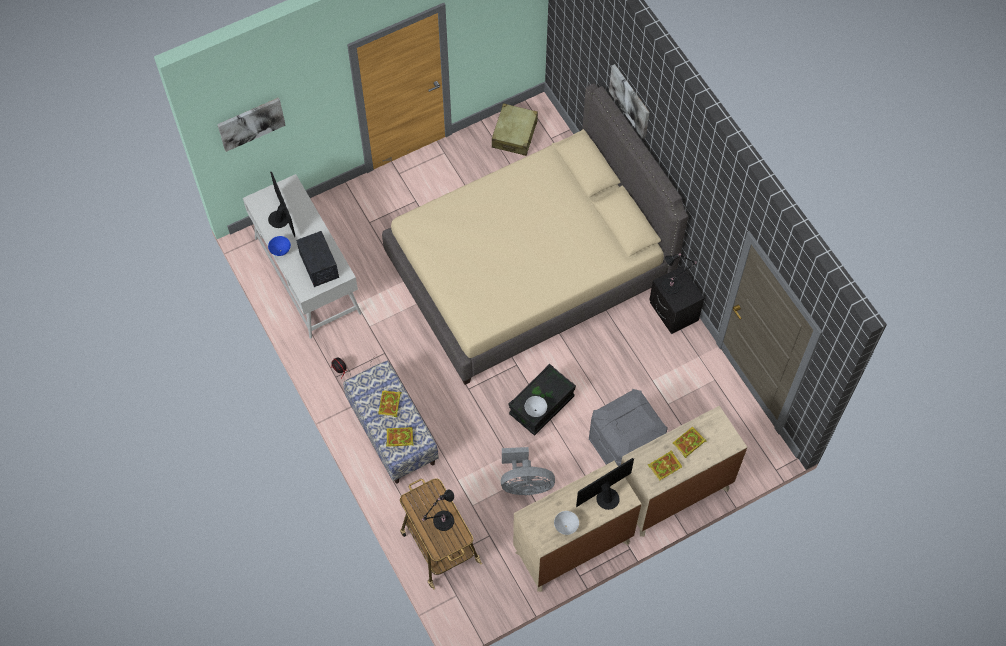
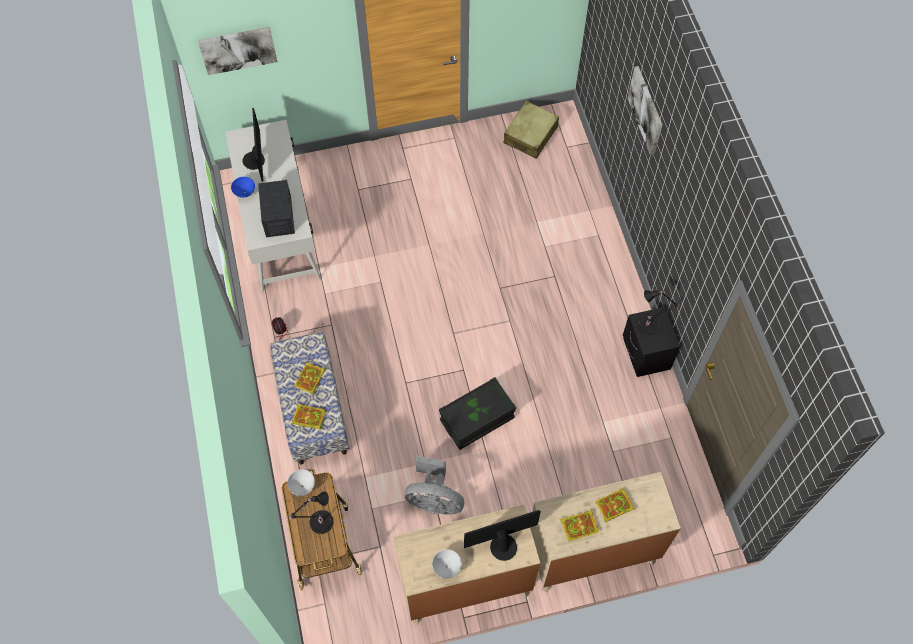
camera: 15 degrees right, 0 degrees up
beige bed [382,84,688,385] -> none
white bowl [525,396,547,417] -> white bowl moved to [287,469,315,496]
grey storage box [589,389,668,466] -> none

